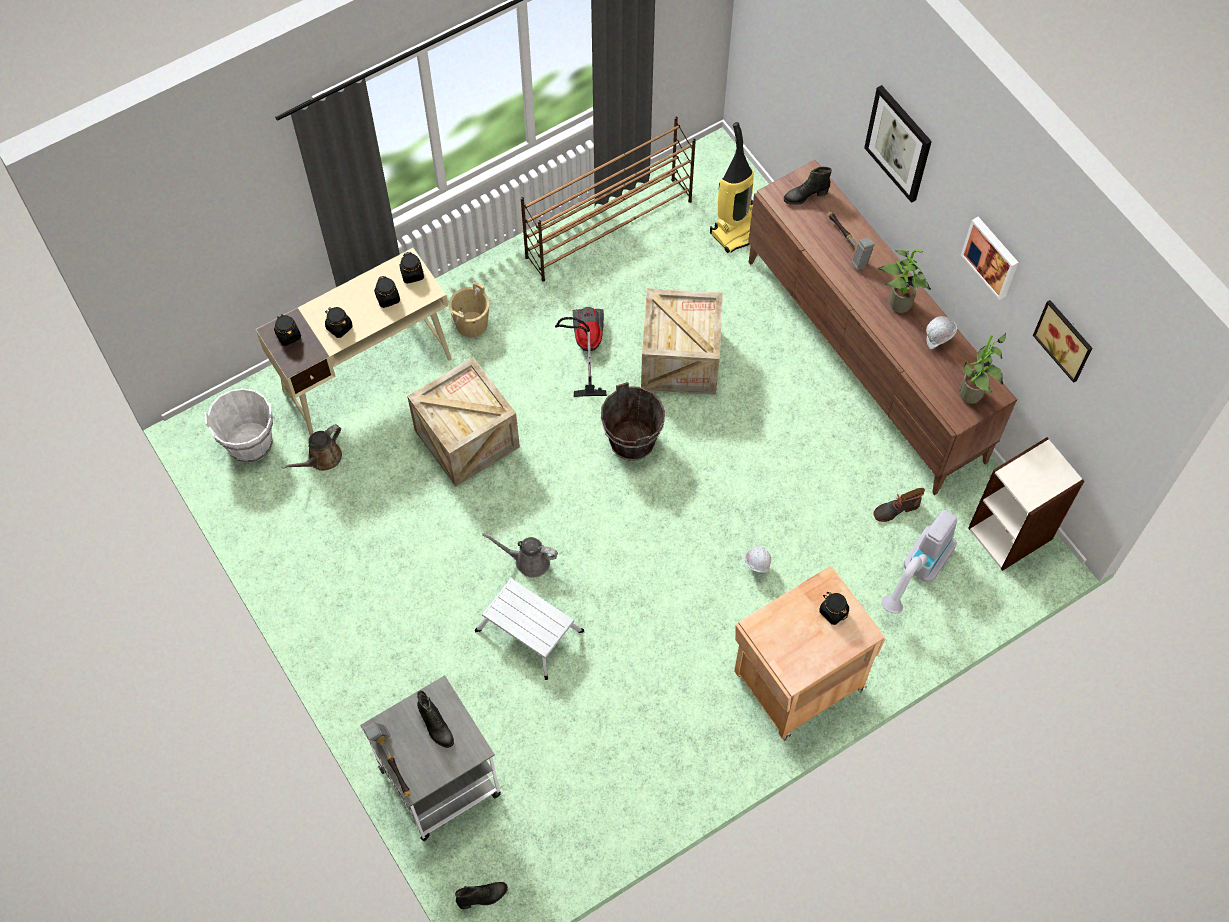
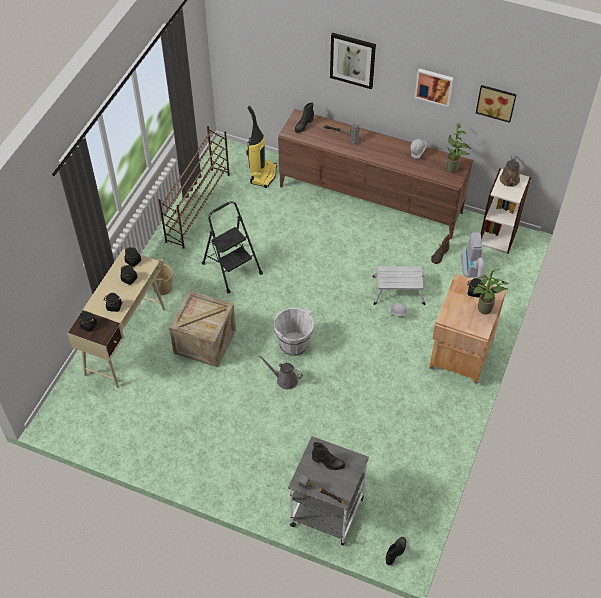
camera: 35 degrees left, 10 degrees down
white bucket [205,388,273,463] -> white bucket moved to [274,308,314,356]
brown watering can [281,424,342,471] -> brown watering can moved to [500,155,520,187]
white step ladder [475,578,584,680] -> white step ladder moved to [372,266,426,305]
grey watering can [482,533,558,578] -> grey watering can turned 45 degrees clockwise [259,356,303,390]
vacuum cleaner [555,307,607,397] -> black step ladder [201,201,263,294]
brown bucket [601,382,665,461] -> none
crate [641,288,723,395] -> none
potted plant [878,249,931,313] -> potted plant moved to [473,268,510,315]

